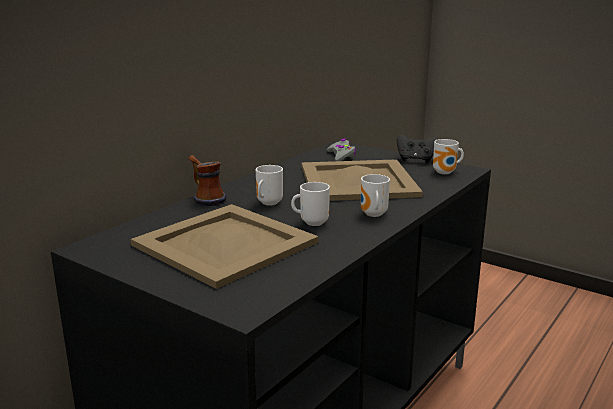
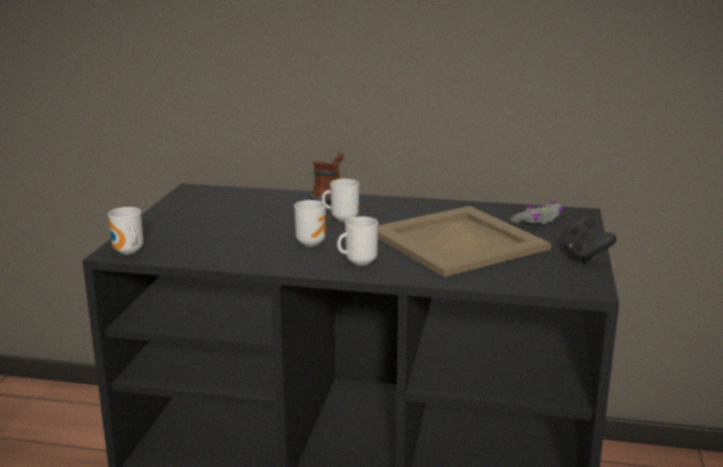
camera: 65 degrees right, 0 degrees up
beige tray [130,204,319,289] -> none
mug [433,139,464,174] -> mug moved to [108,207,144,255]

